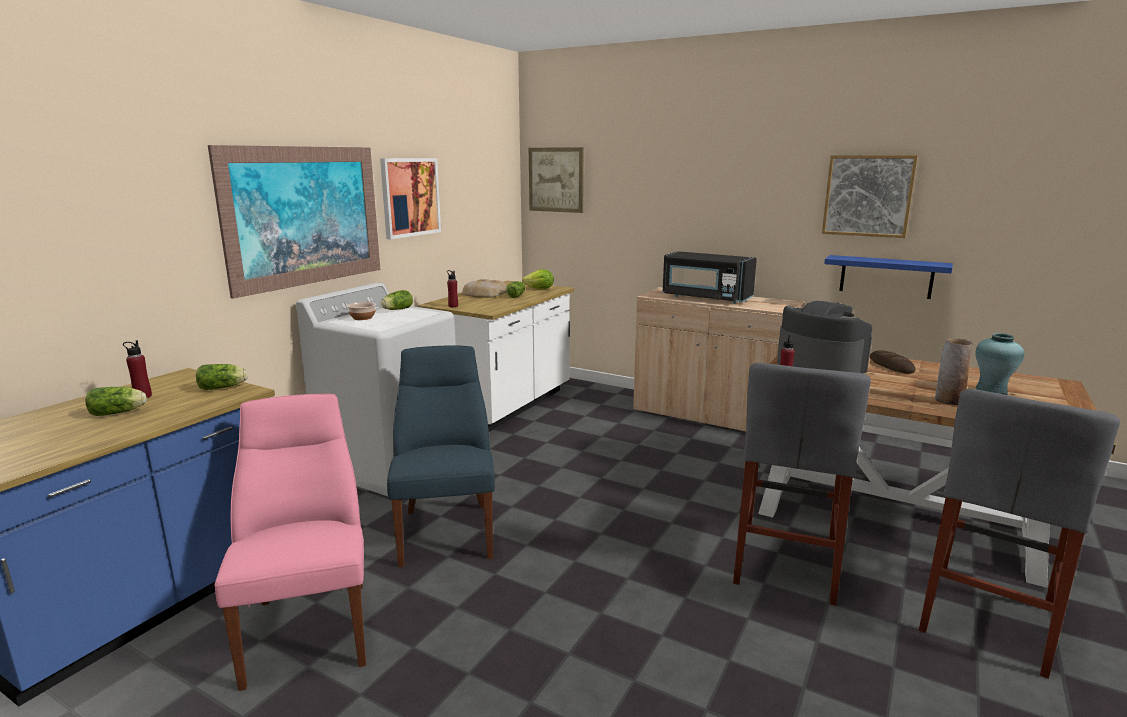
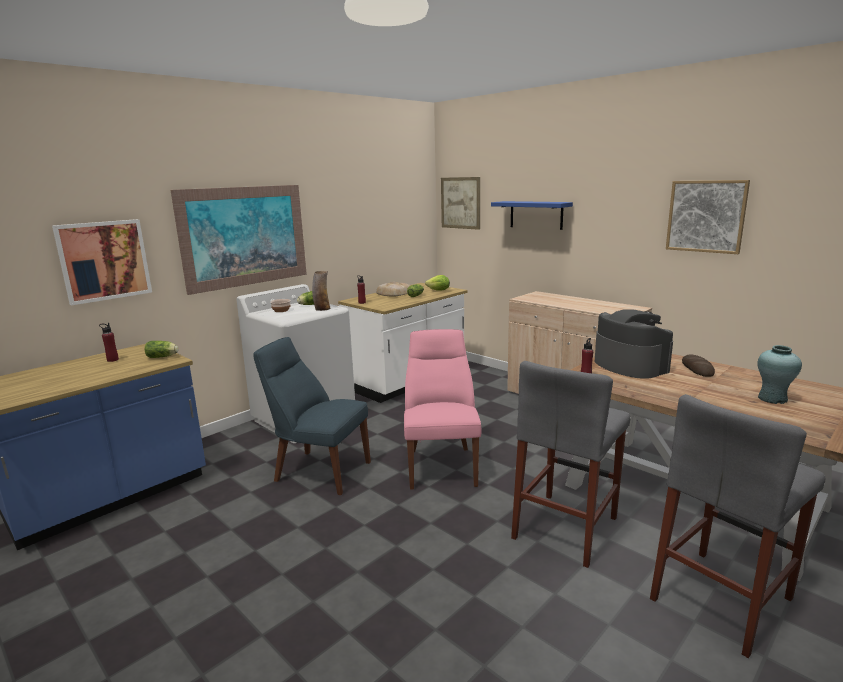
camera: 15 degrees right, 0 degrees up
lettuce [85,387,147,416] -> none
pink chair [215,394,366,691] -> pink chair moved to [404,329,481,490]
picture [380,158,441,239] -> picture moved to [52,219,152,306]
blue chair [387,346,495,567] -> blue chair turned 75 degrees counterclockwise [253,337,371,495]
black microwave [662,251,757,304] -> none
blue shelf [824,255,953,299] -> blue shelf moved to [491,201,573,230]
vase [935,338,973,405] -> vase moved to [312,271,331,311]

